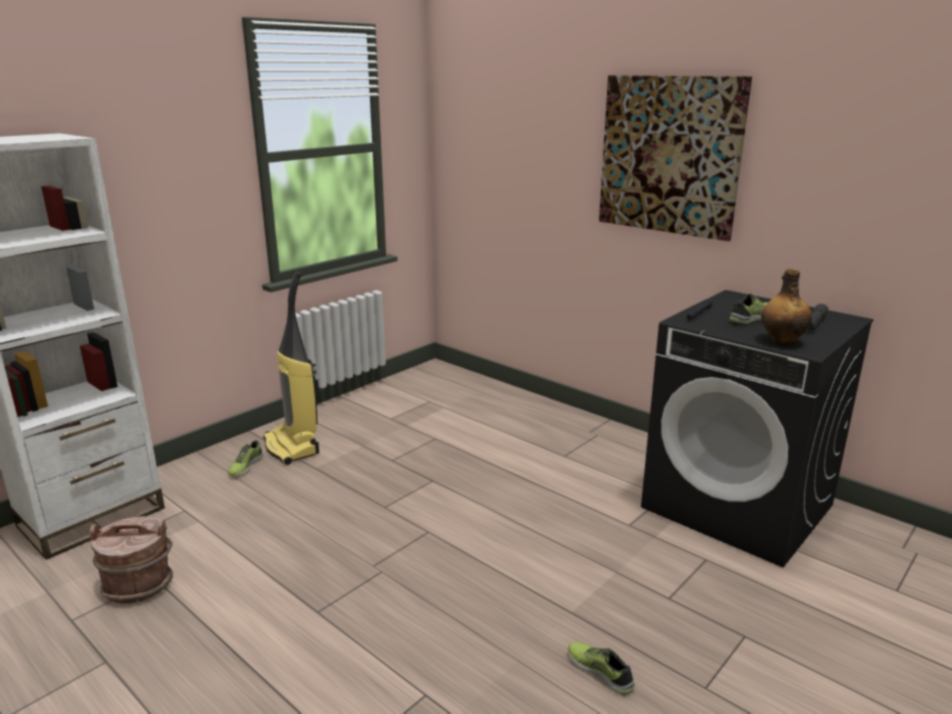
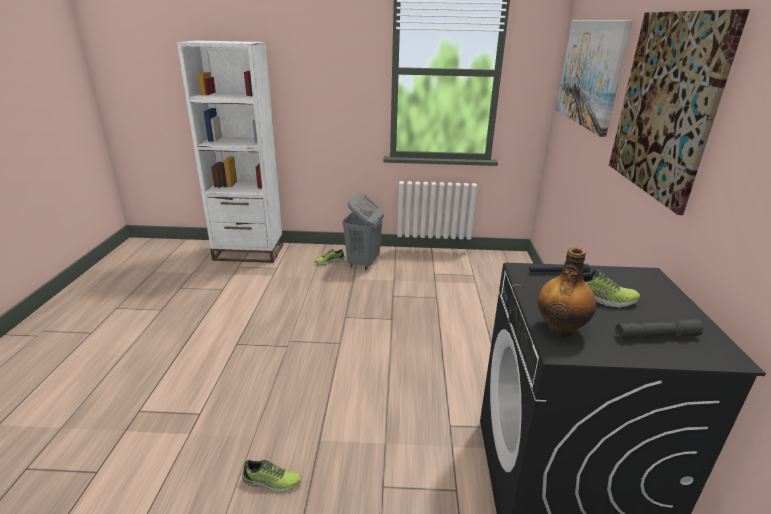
camera: 50 degrees right, 5 degrees up
brown bucket [90,516,173,604] -> none
vacuum cleaner [263,272,319,465] -> grey laundry basket [342,192,384,270]
shoe [568,642,635,695] -> shoe turned 90 degrees clockwise [242,460,301,493]
none -> picture [556,20,632,137]

